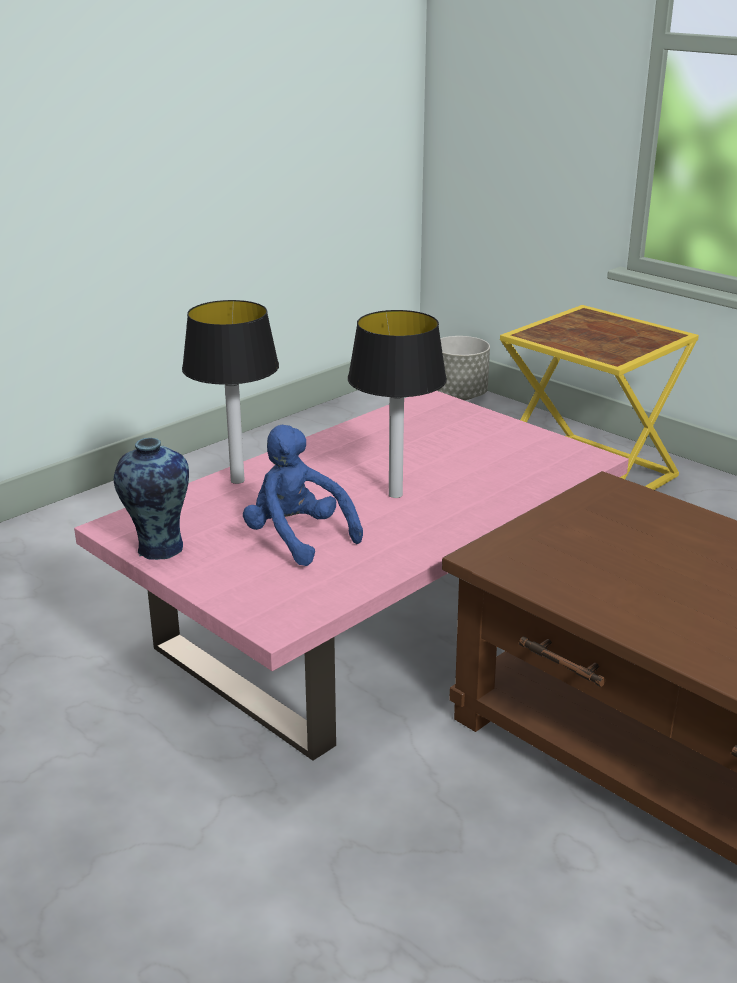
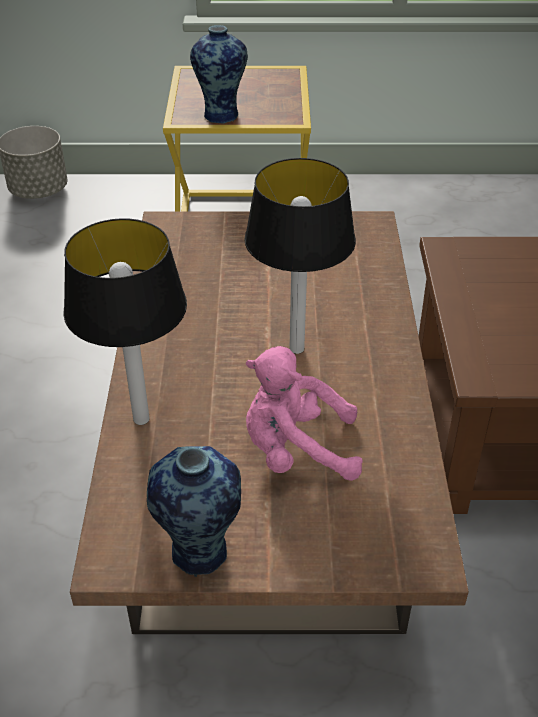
camera: 45 degrees left, 15 degrees up
pink coffee table [74,391,629,761] -> brown coffee table [70,211,469,634]
blue plush toy [243,425,363,566] -> pink plush toy [246,346,363,481]
none -> vase [190,25,248,124]

